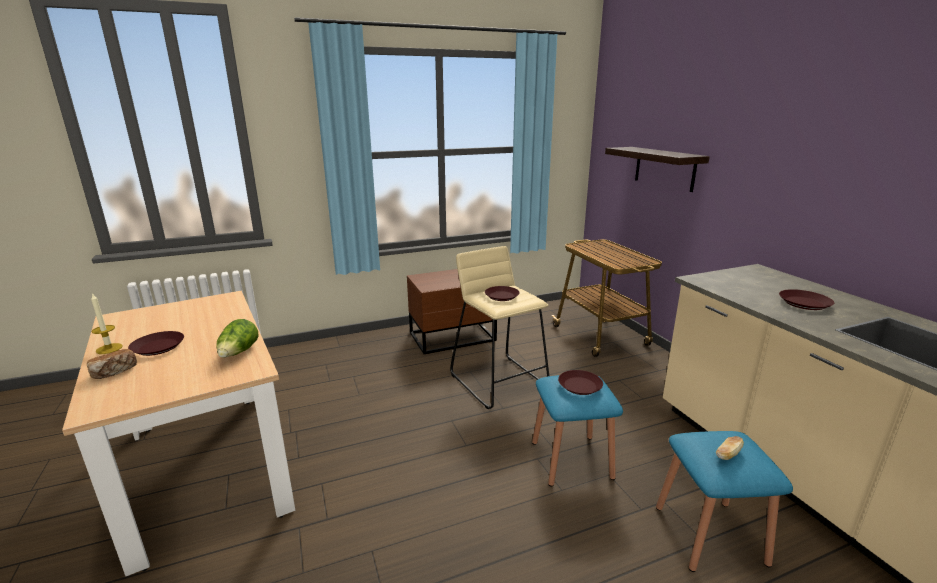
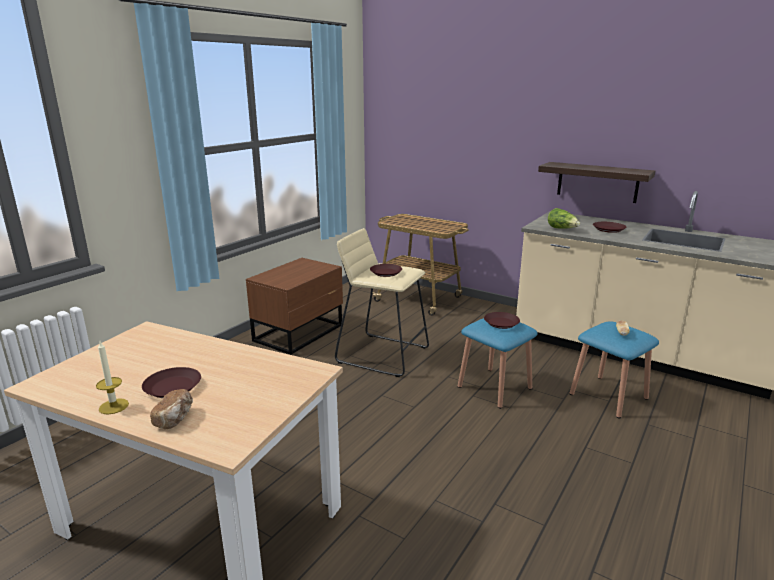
camera: 35 degrees left, 0 degrees up
lettuce [216,319,259,358] -> lettuce moved to [548,208,580,228]
shelf [605,147,710,192] -> shelf moved to [538,162,655,203]

